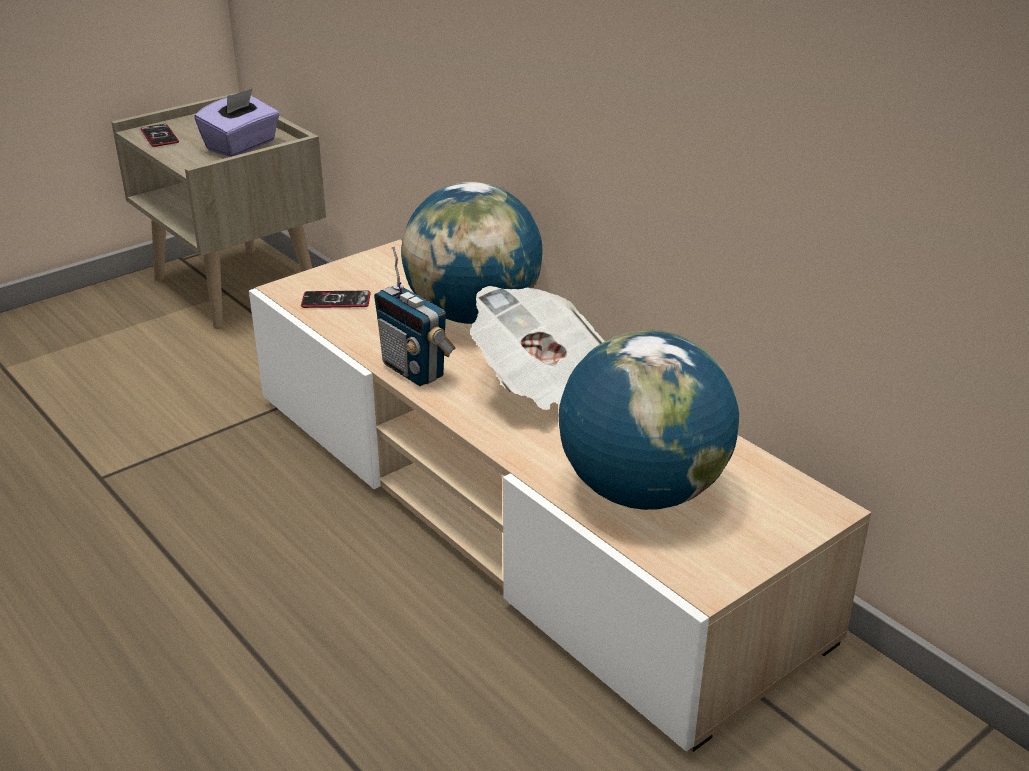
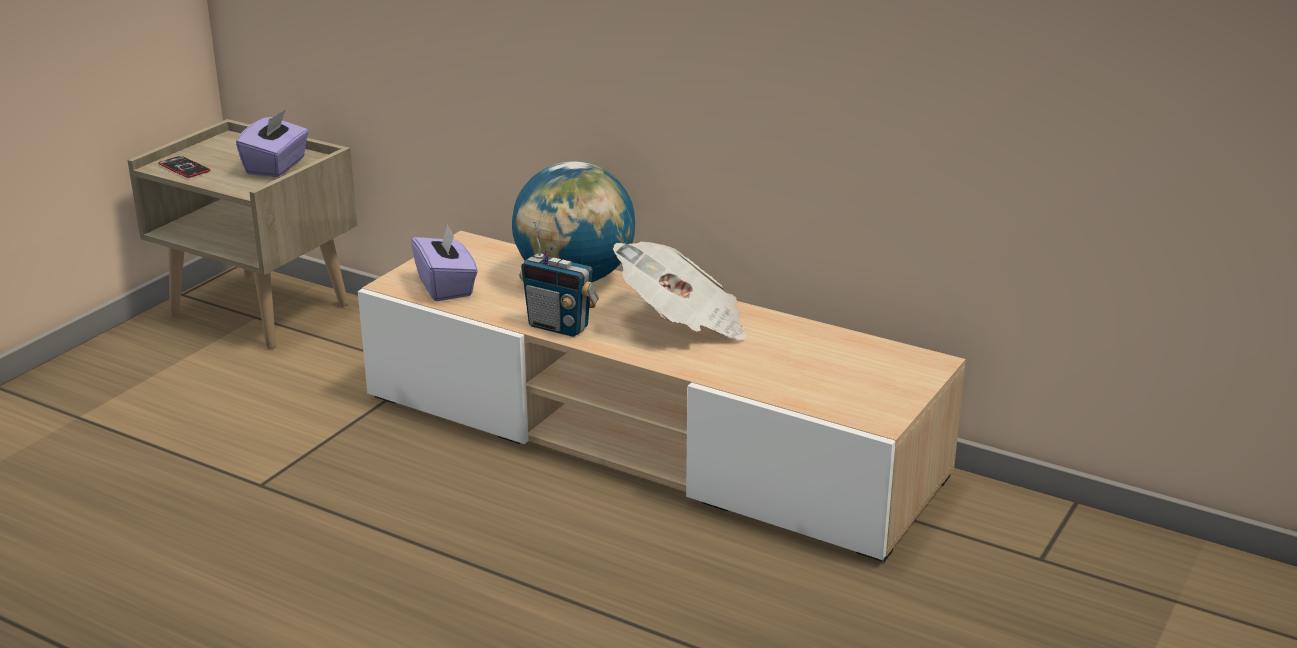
camera: 20 degrees left, 5 degrees down
phone [301,291,371,308] -> purple tissue box [411,224,478,301]
globe [559,330,739,510] -> none

